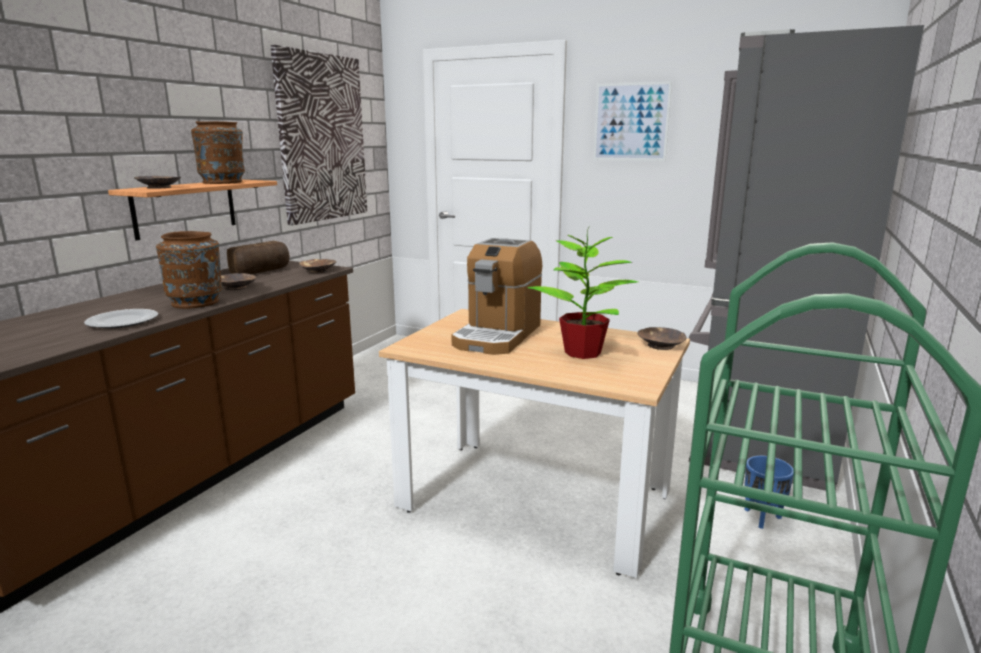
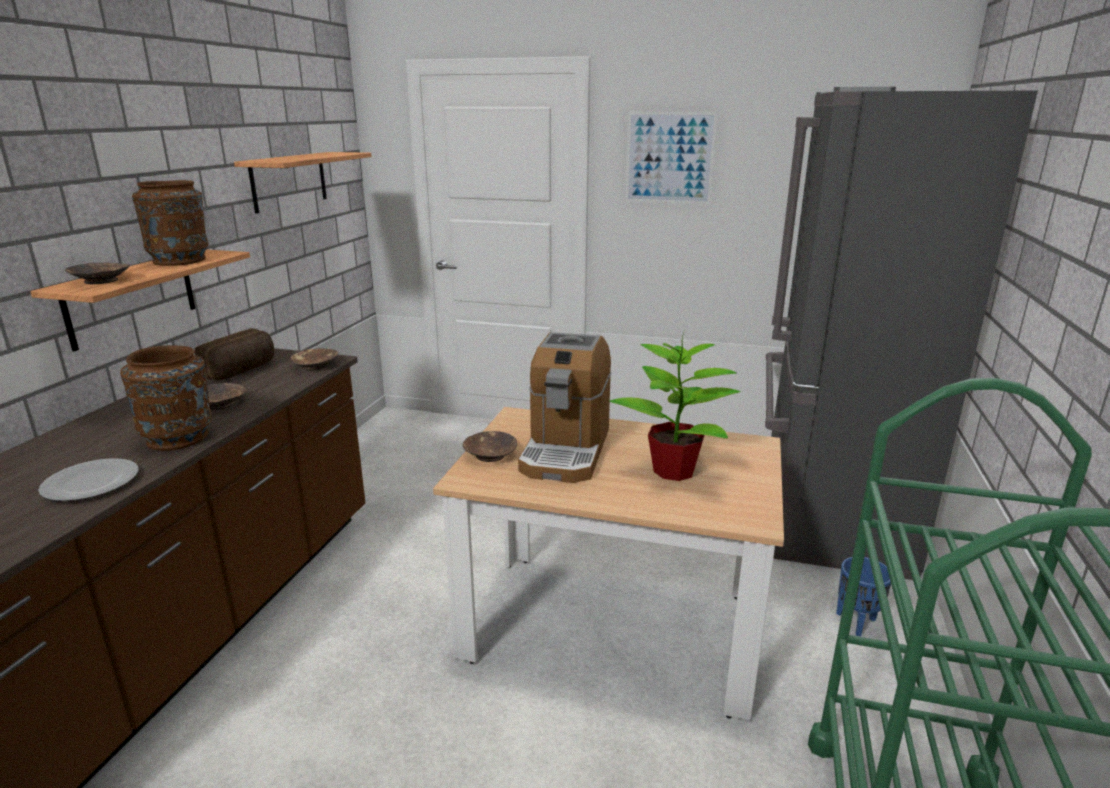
camera: 10 degrees left, 5 degrees up
picture [270,45,367,225] -> shelf [234,152,372,214]
brown bowl [637,327,686,350] -> brown bowl moved to [463,431,517,462]

